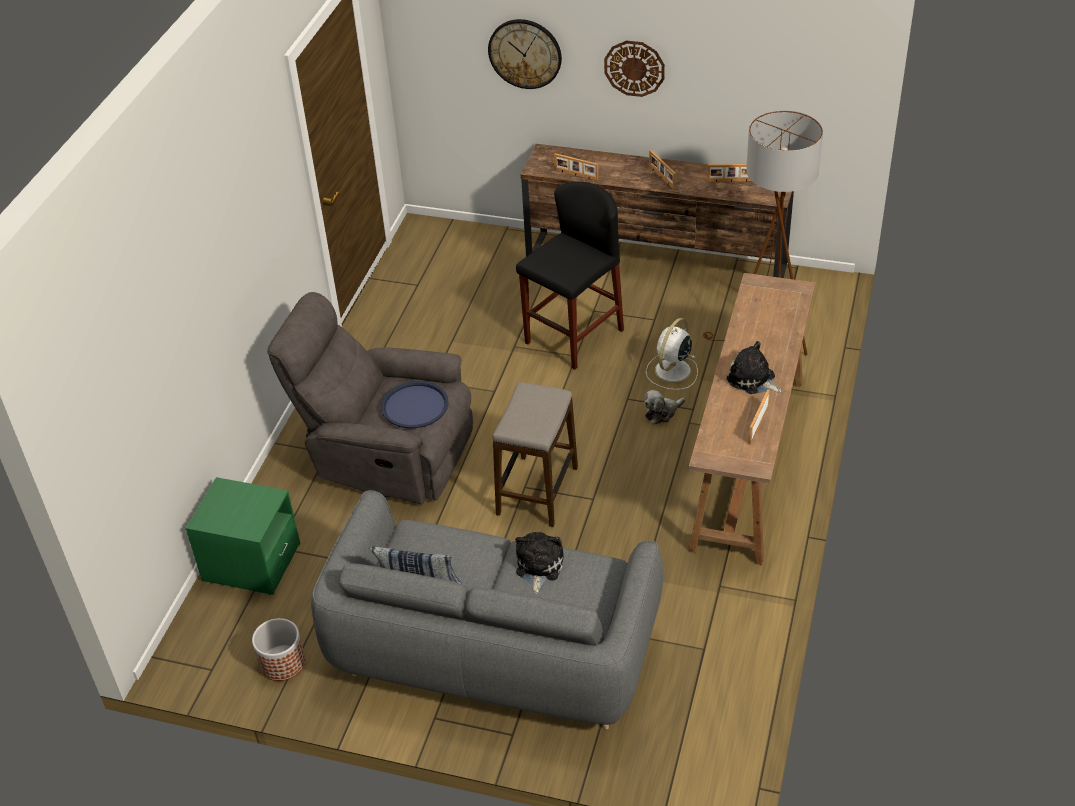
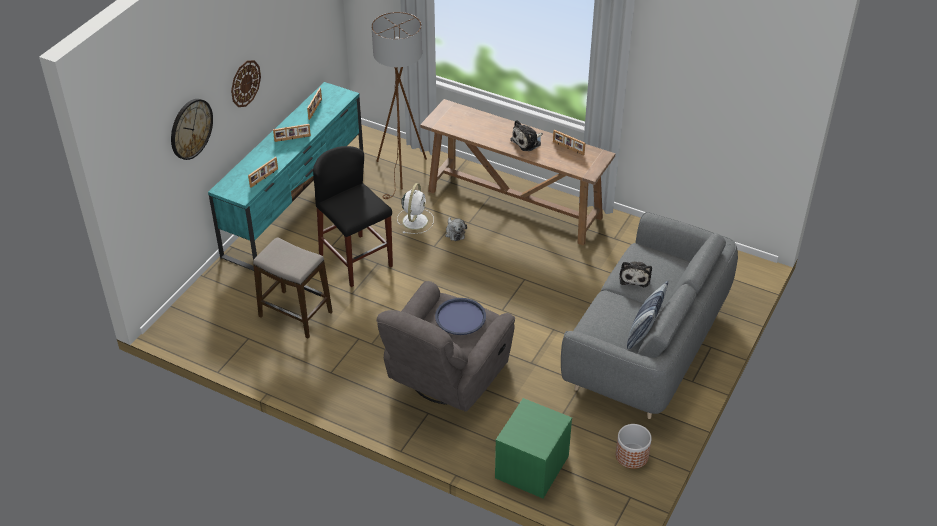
camera: 80 degrees left, 0 degrees up
stool [492,382,578,527] -> stool moved to [253,238,333,338]
plush toy [515,532,564,594] -> plush toy turned 105 degrees counterclockwise [619,261,652,287]
brown tv stand [521,144,794,278] -> turquoise tv stand [208,82,363,271]
white fan [646,318,698,390] -> white fan turned 120 degrees counterclockwise [397,183,434,234]

